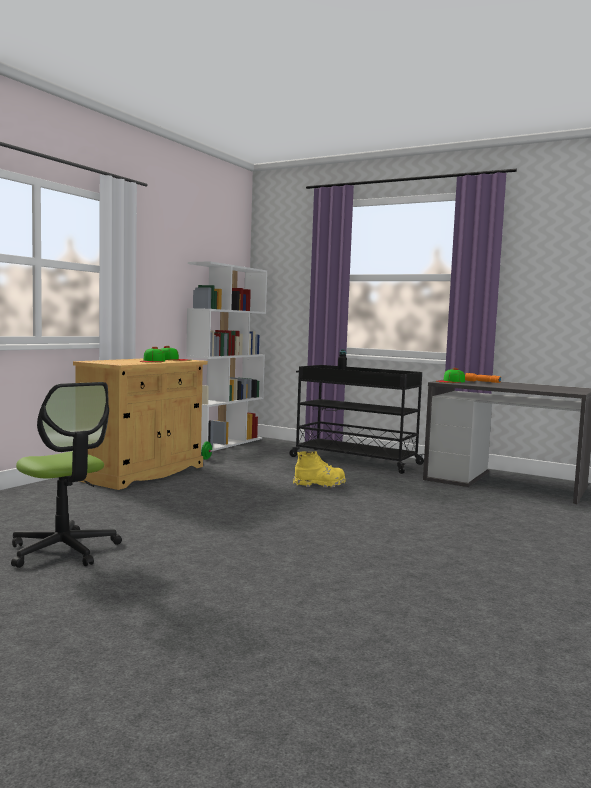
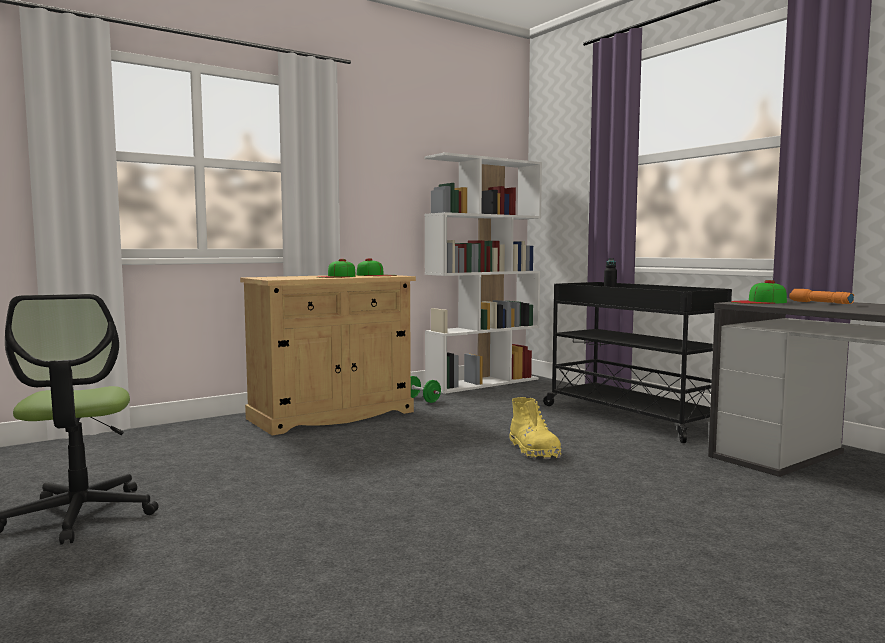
camera: 25 degrees right, 0 degrees up
yellow boot [293,451,346,488] -> yellow boot turned 60 degrees clockwise [509,397,561,459]

